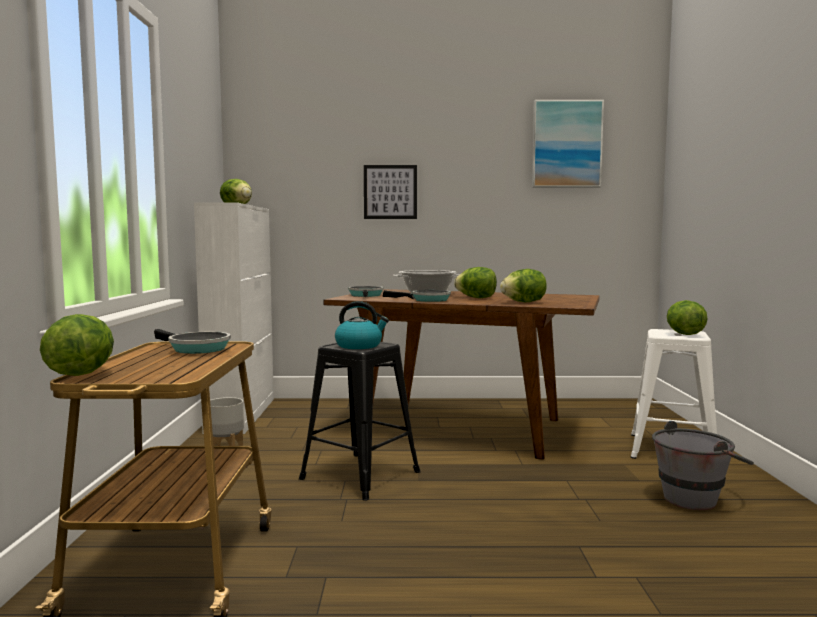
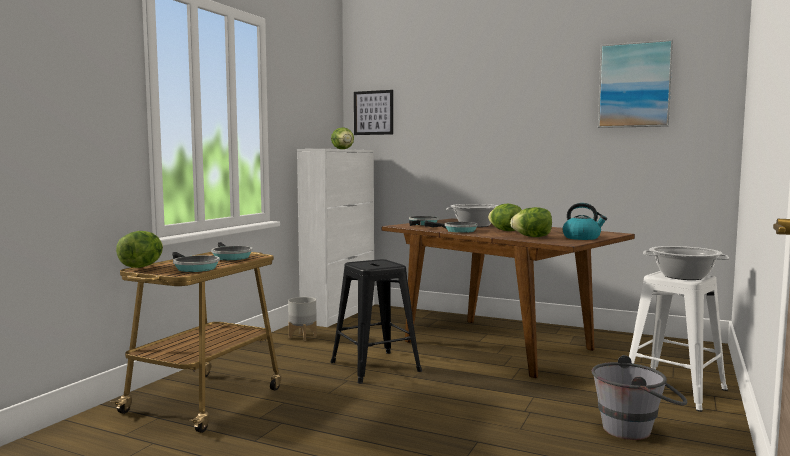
camera: 25 degrees right, 0 degrees up
kettle [335,301,389,349] -> kettle moved to [562,203,607,240]
picture [364,165,417,219] -> picture moved to [354,90,393,135]
lettuce [667,300,708,335] -> cooking pot [643,246,729,280]
none -> frying pan [172,252,220,272]

